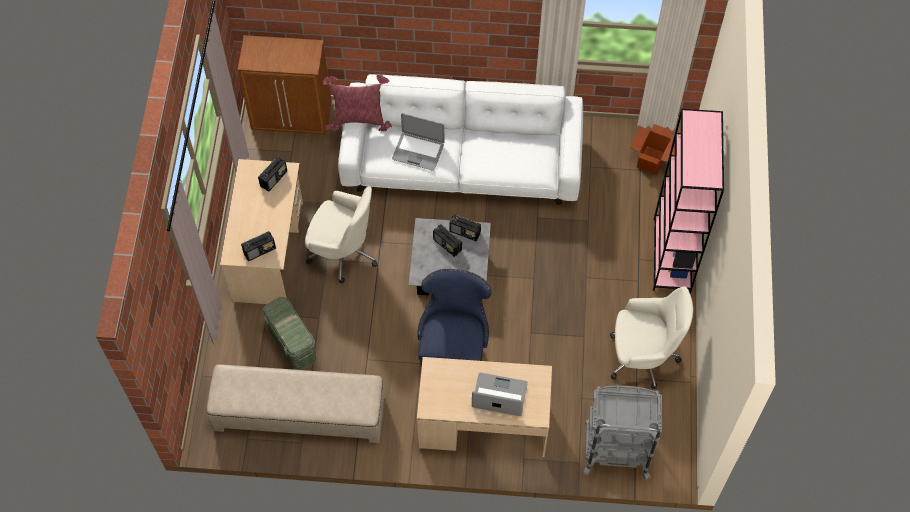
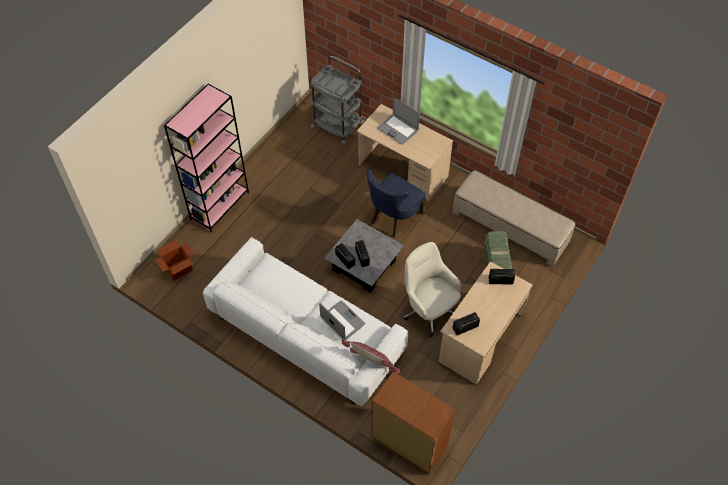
camera: 150 degrees left, 5 degrees down
beige office chair [610,286,693,389] -> none

